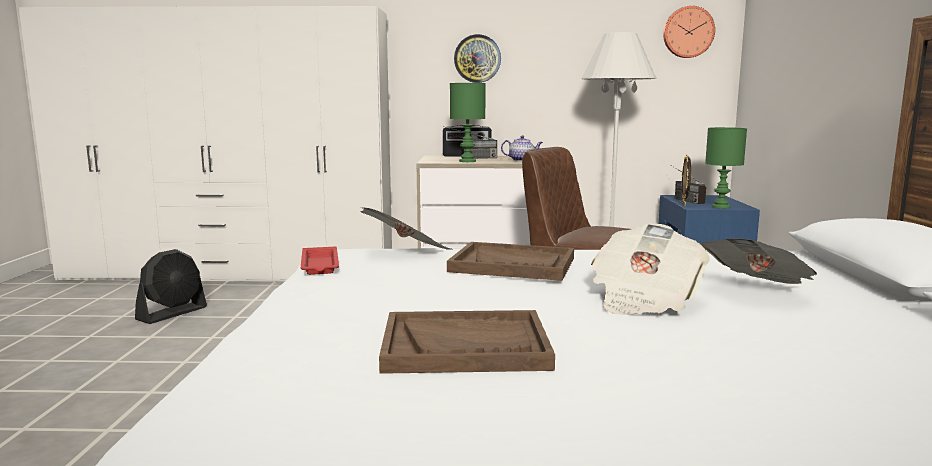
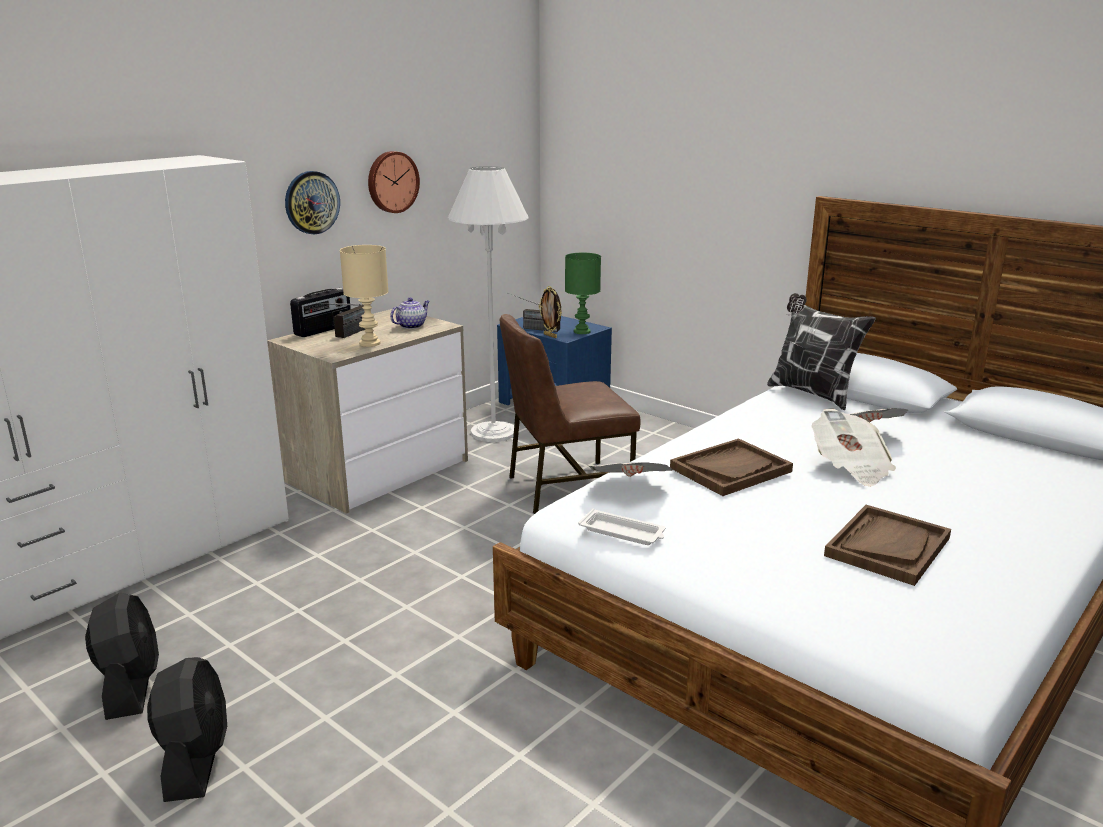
camera: 50 degrees left, 10 degrees up
red tray [301,247,339,275] -> white tray [578,508,665,545]
green table lamp [450,83,486,162] -> beige table lamp [340,245,389,347]
wall clock [663,6,715,58] -> wall clock moved to [368,151,420,213]
none -> black fan [147,657,227,802]
none -> pillow [767,293,876,410]

